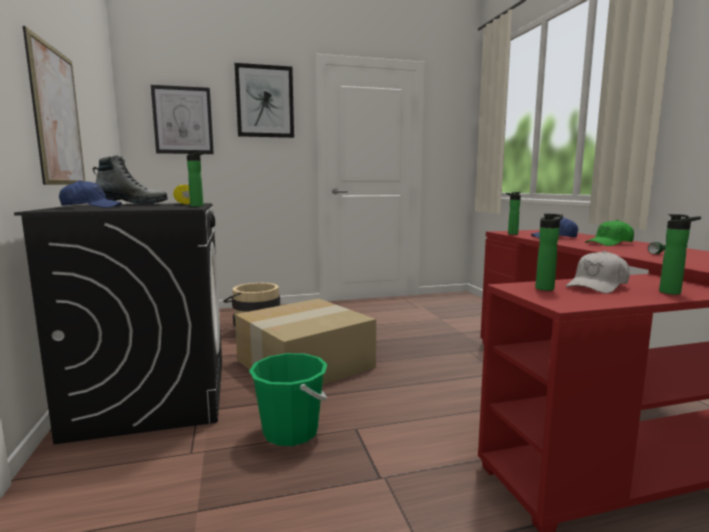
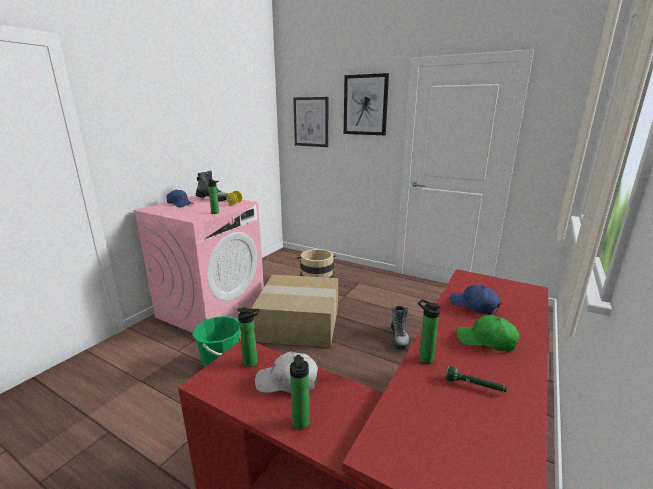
camera: 45 degrees right, 10 degrees up
black washing machine [14,203,222,445] -> pink washing machine [133,195,264,333]
picture [23,26,85,185] -> none
bottle [506,192,521,235] -> bottle moved to [418,299,440,364]
none -> boot [391,306,410,349]

